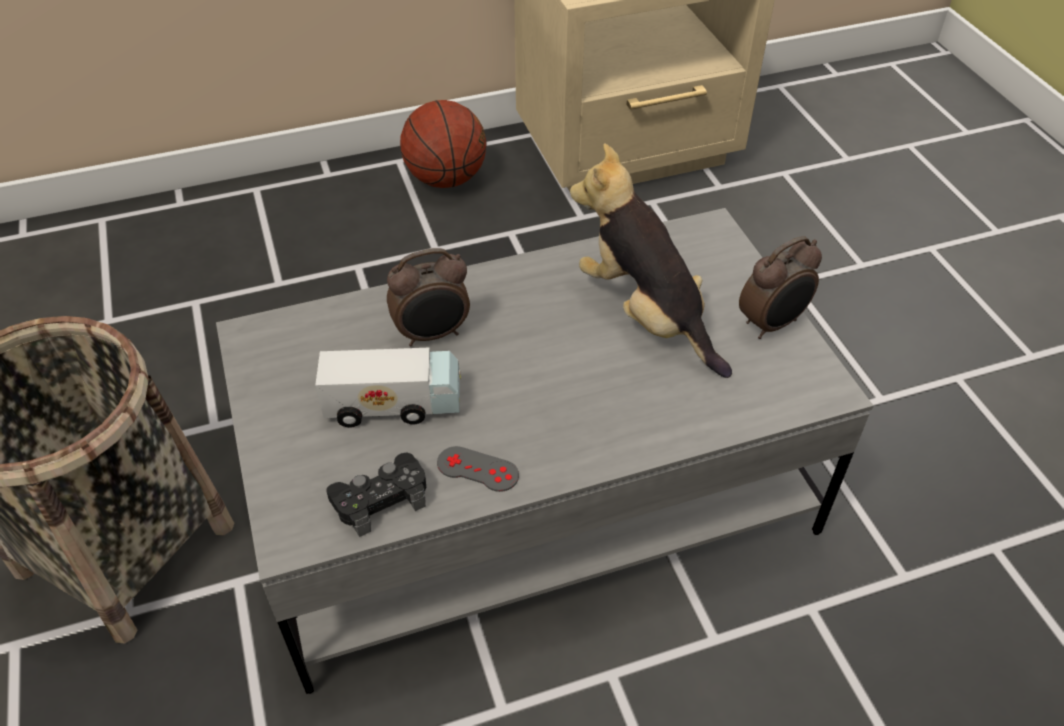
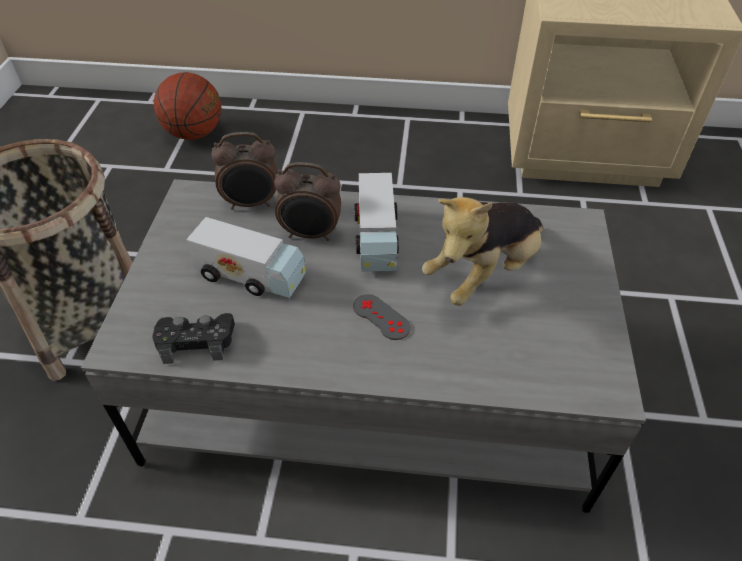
camera: 25 degrees right, 0 degrees up
basketball [400,100,487,188] -> basketball moved to [154,72,222,140]
grey game controller [437,446,519,492] -> grey game controller moved to [353,294,411,340]
plush toy [570,143,732,378] -> plush toy turned 120 degrees counterclockwise [422,197,543,306]
alarm clock [739,236,822,339] -> alarm clock moved to [211,132,278,210]
none -> toy truck [354,173,399,272]

